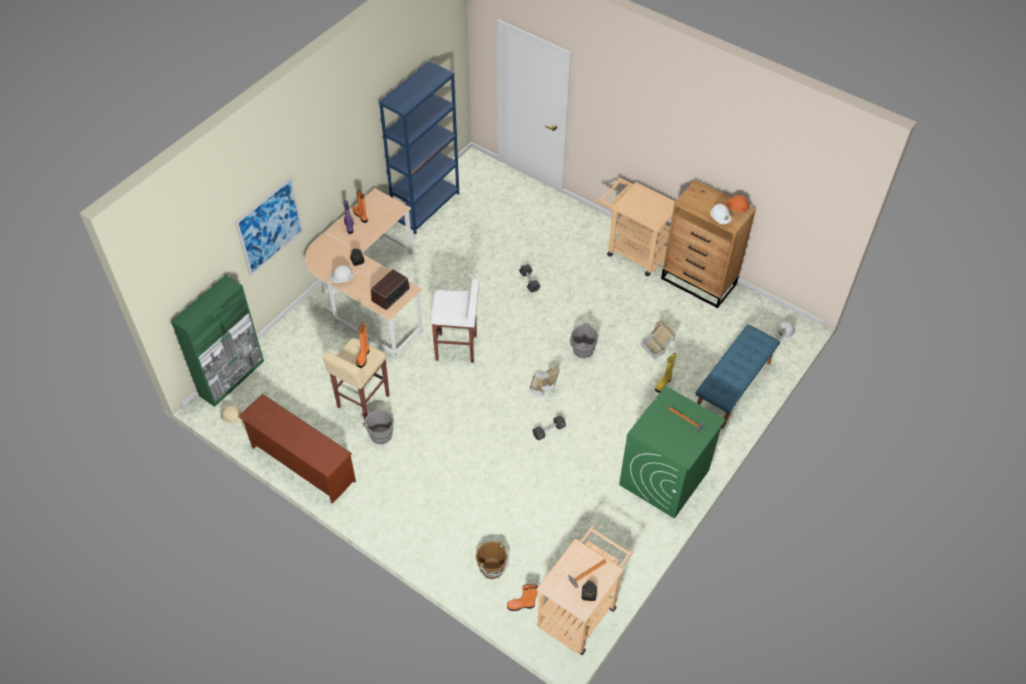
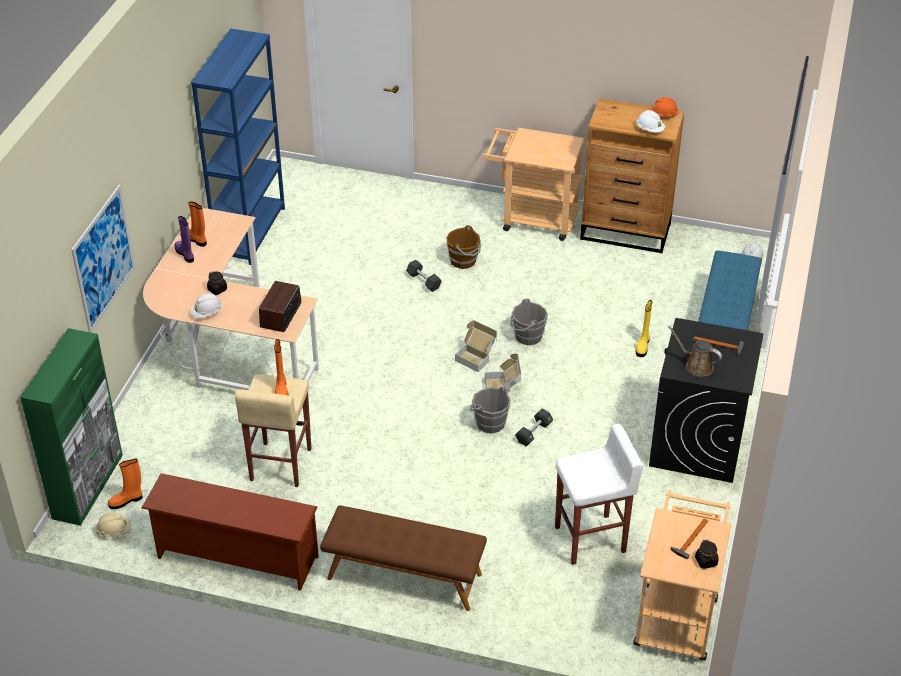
camera: 20 degrees left, 10 degrees down
grey bucket [362,410,394,444] -> grey bucket moved to [470,386,511,434]
white stool [430,278,480,363] -> white stool moved to [555,424,643,565]
brown bucket [475,542,510,579] -> brown bucket moved to [446,225,482,269]
orange boot [507,584,538,611] -> orange boot moved to [108,459,143,509]
green washing machine [619,386,726,519] -> black washing machine [649,318,764,483]
cardboard box [641,320,676,359] -> cardboard box moved to [455,320,497,372]
none -> brown bench [320,505,487,611]
none -> brown watering can [668,326,722,377]

